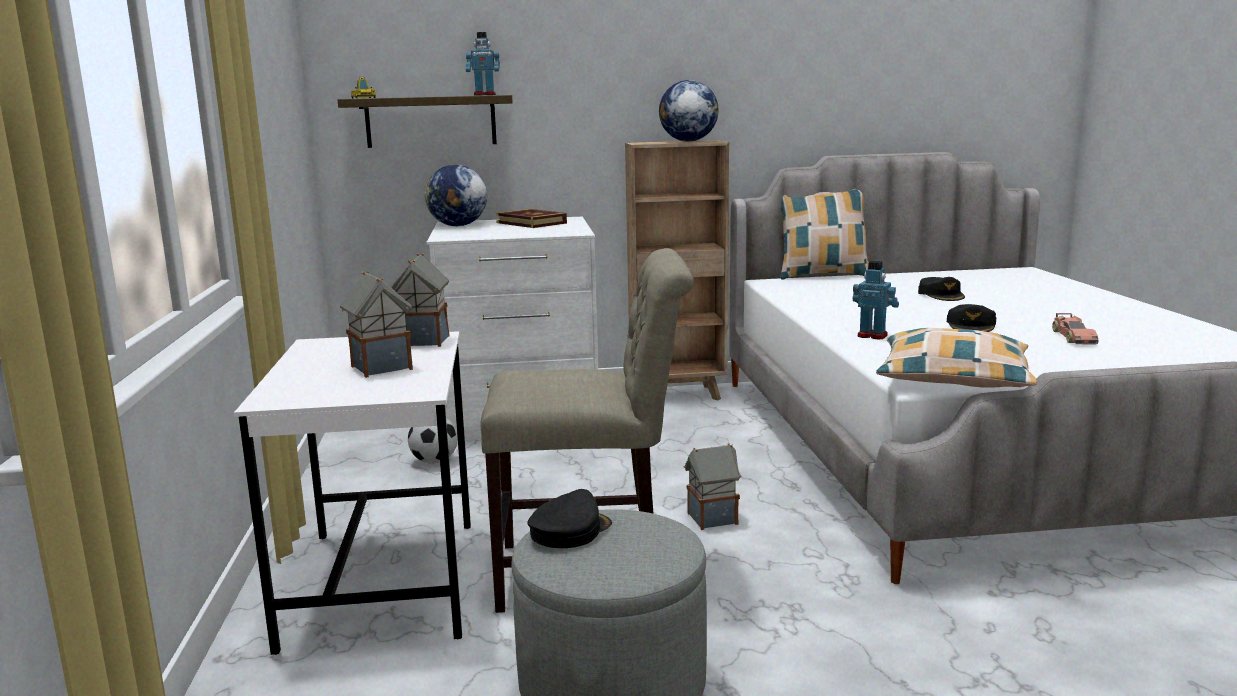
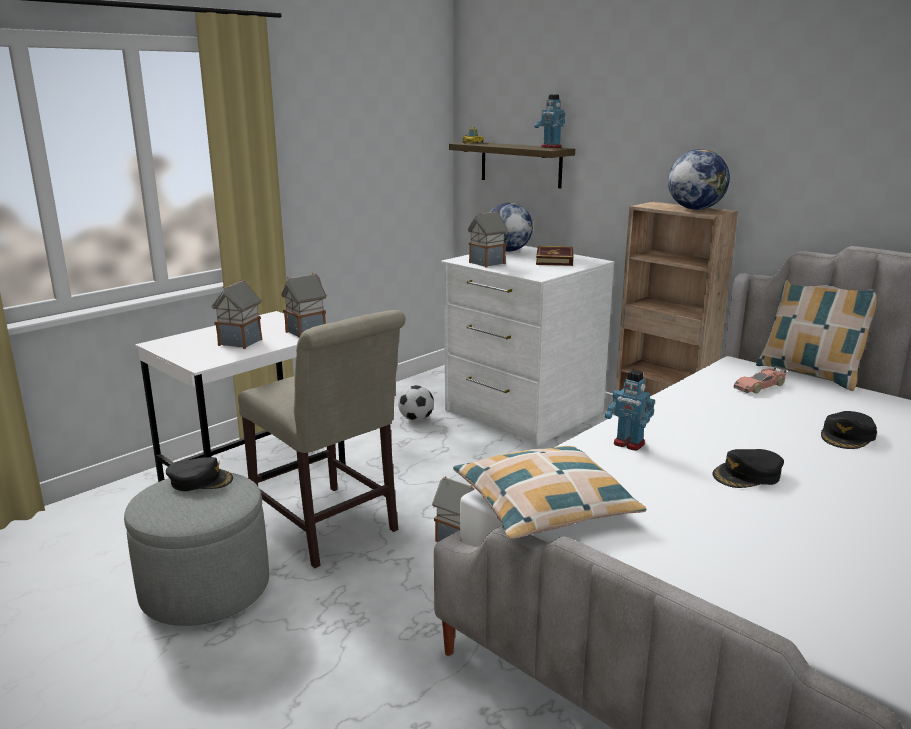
camera: 50 degrees right, 5 degrees up
toy robot [853,260,899,339] -> toy robot turned 135 degrees clockwise [605,370,655,451]
toy car [1052,313,1098,344] -> toy car moved to [734,366,787,393]
none -> toy house [467,211,508,267]

